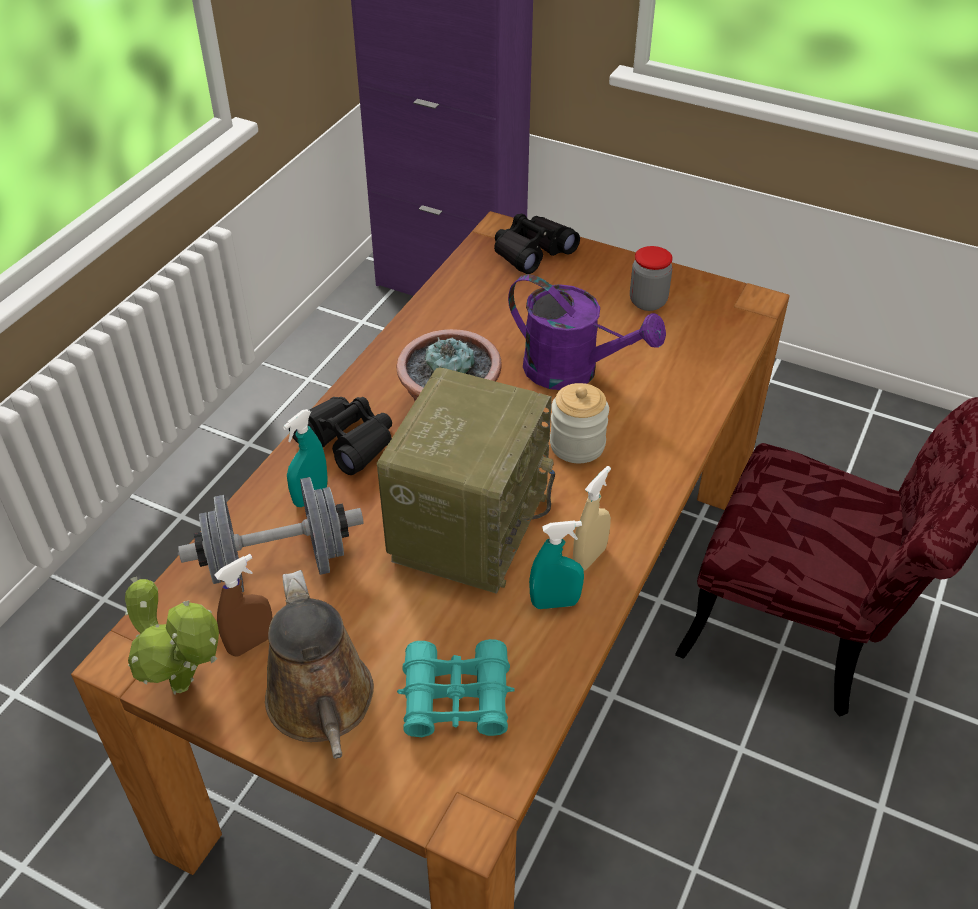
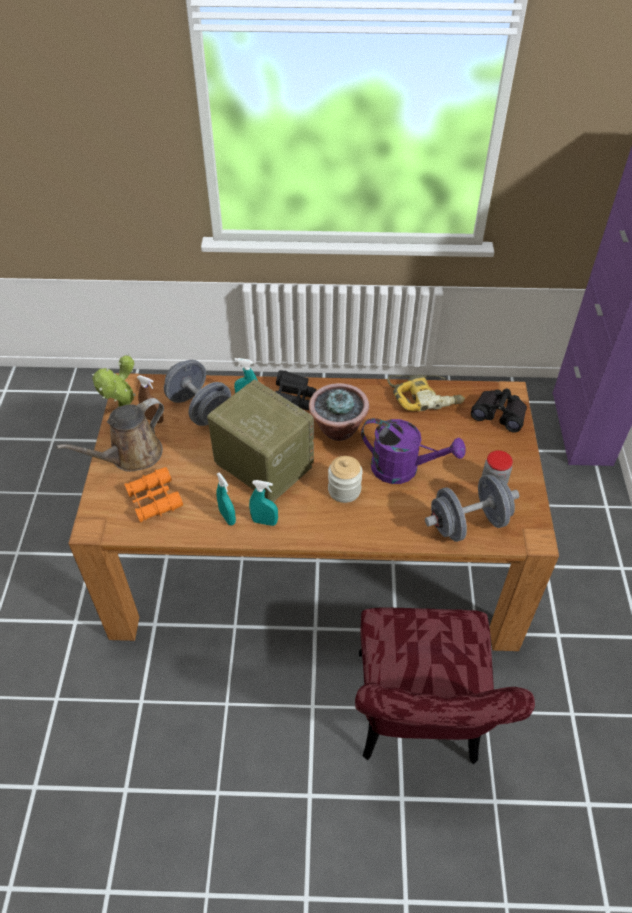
camera: 65 degrees right, 5 degrees up
radio [377,368,555,594] -> radio turned 135 degrees counterclockwise [207,379,314,502]
turquoise binoculars [397,639,515,737] -> orange binoculars [124,467,183,523]
purple watering can [508,274,666,390] -> purple watering can turned 75 degrees counterclockwise [361,418,466,484]
beige spray bottle [573,466,611,570] -> turquoise spray bottle [249,480,278,526]
none -> power drill [387,374,465,412]
none -> grey dumbbell [425,474,519,542]

